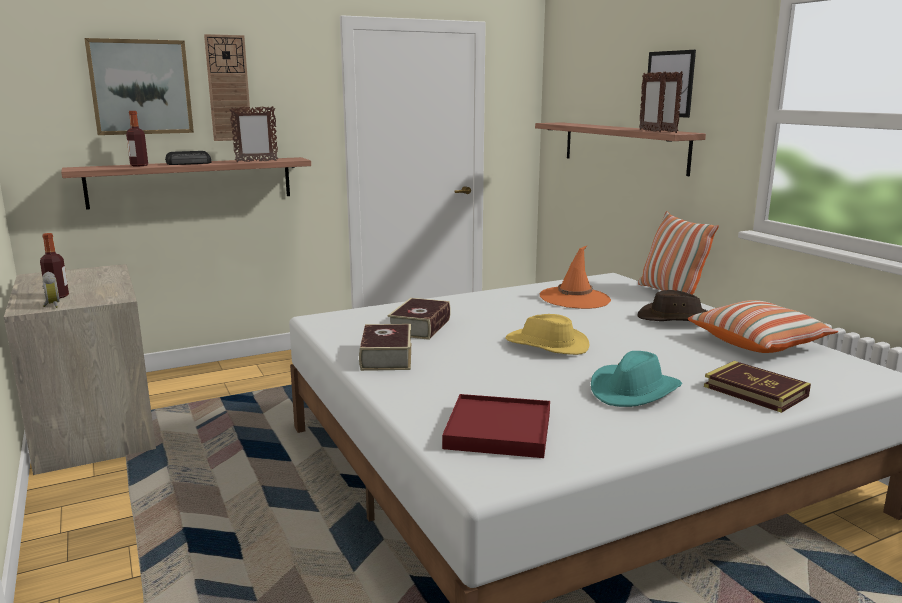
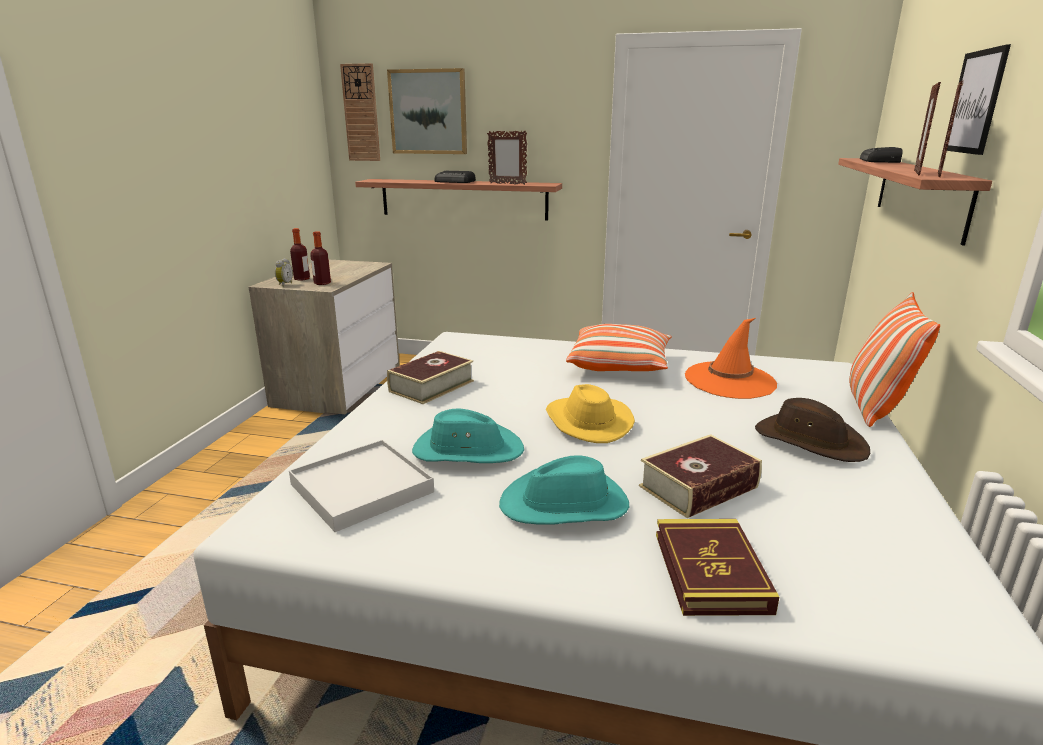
camera: 40 degrees right, 5 degrees up
bottle [126,111,148,167] -> bottle moved to [310,231,331,285]
wall clock [204,34,250,141] -> wall clock moved to [340,63,380,161]
book [387,298,451,340] -> book moved to [639,434,762,518]
red tray [442,394,550,458] -> white tray [289,440,434,532]
pillow [688,300,838,353] -> pillow moved to [566,324,672,371]
none -> turquoise hat [412,409,524,463]
none -> radio [860,147,903,163]

